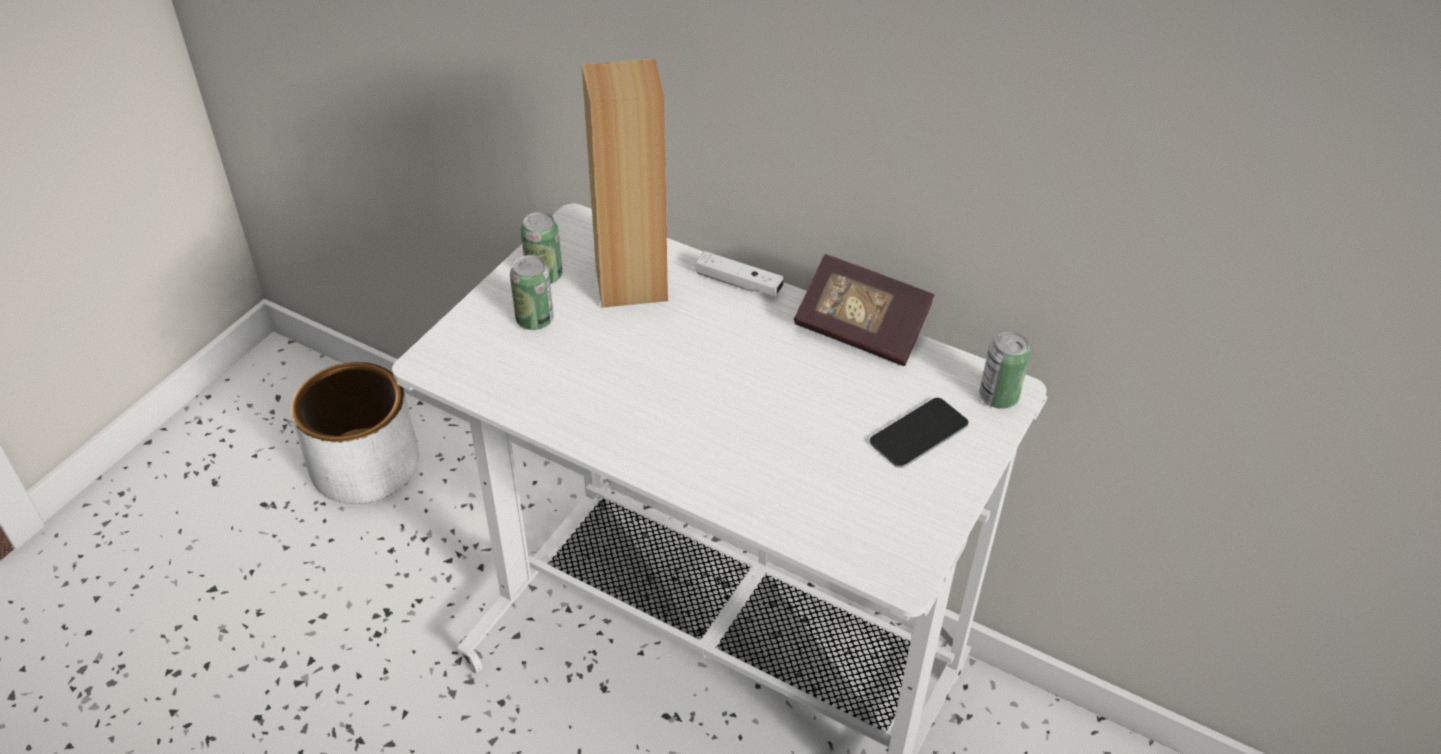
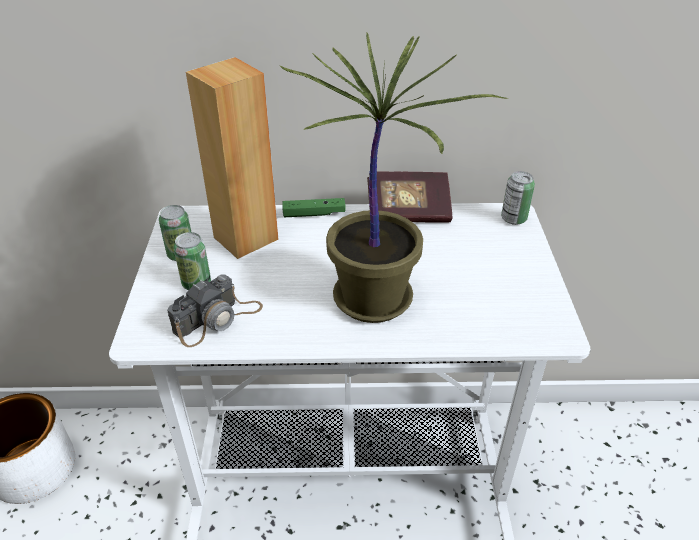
camera: 30 degrees left, 5 degrees down
white game controller [695,251,784,296] -> green game controller [282,198,346,217]
phone [870,398,968,468] -> none
none -> camera [167,274,263,347]
none -> potted plant [279,33,508,323]

